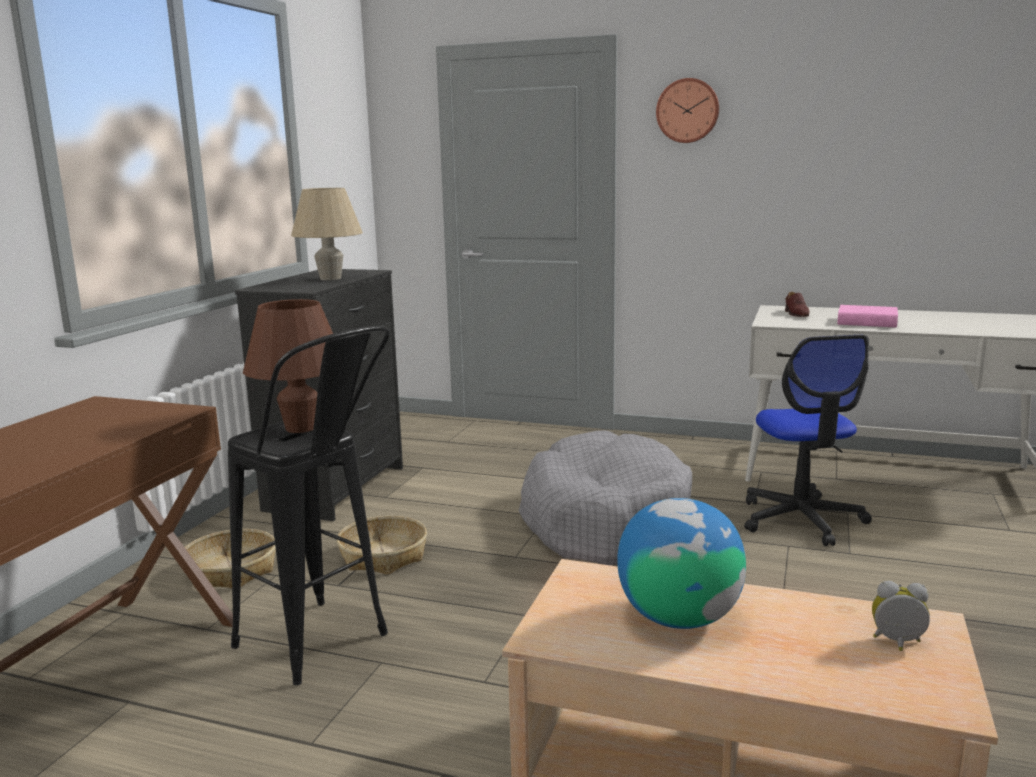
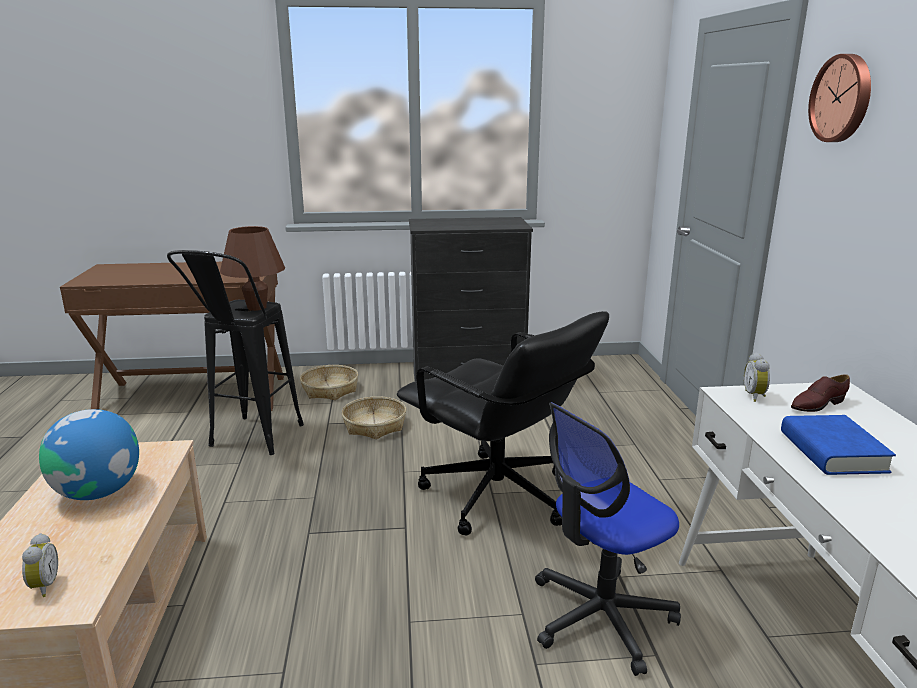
camera: 65 degrees right, 5 degrees up
beige table lamp [291,188,363,280] -> none
grey dog bed [518,430,692,565] -> black office chair [397,311,609,535]
pink book [837,305,898,328] -> blue book [781,415,896,475]
none -> alarm clock [744,352,770,402]

